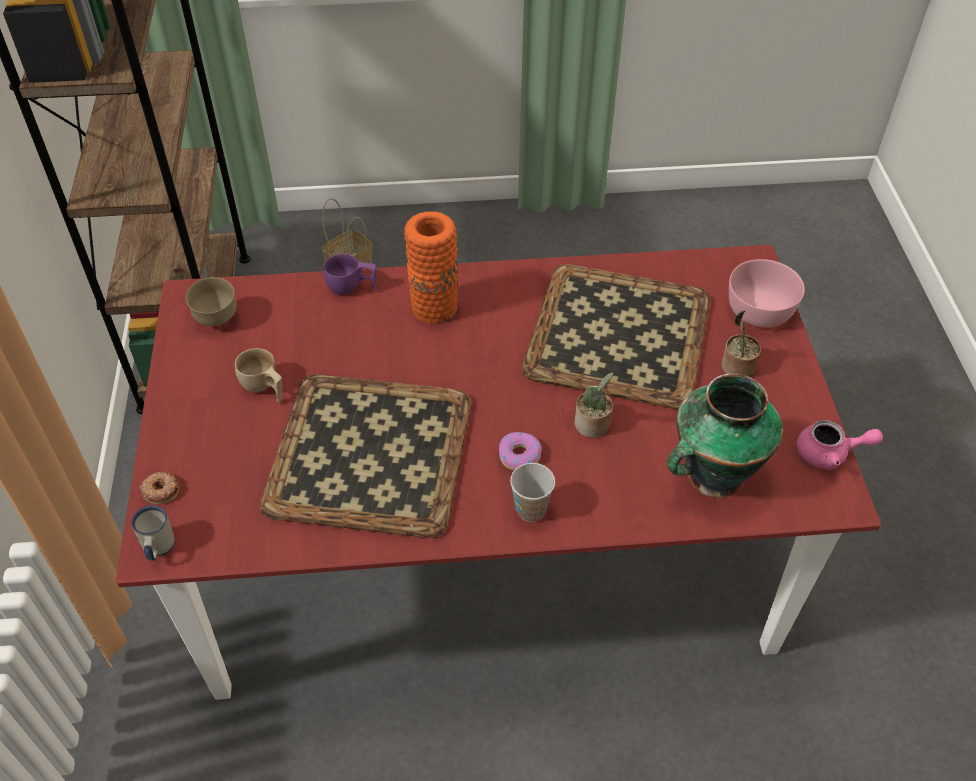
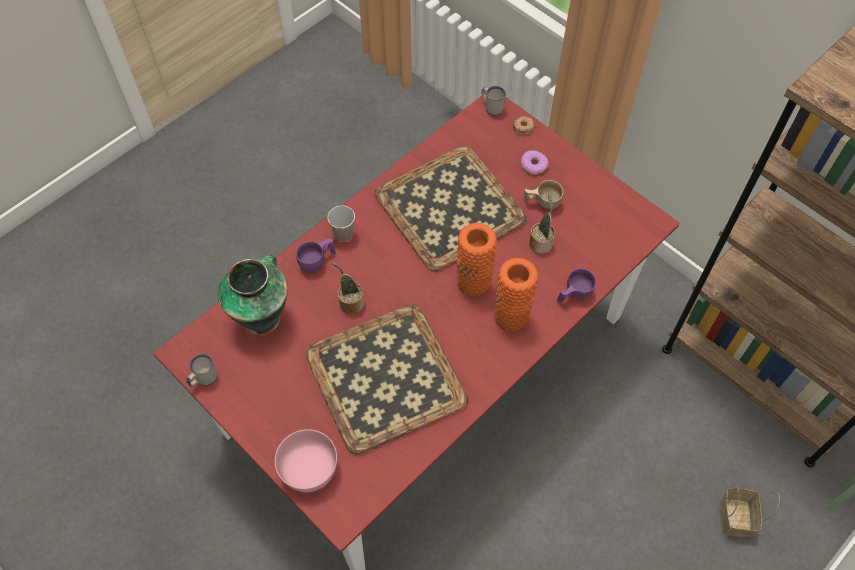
camera: 140 degrees right, 10 degrees up
brown bowl [186,277,237,326] -> none
donut [499,432,542,471] -> donut moved to [521,150,549,174]
potted plant [722,310,761,377] -> potted plant moved to [529,193,555,254]
pink teapot [797,420,883,470] -> white mug [186,354,217,387]
none -> purple cup [296,238,336,273]
none -> orange vase [457,223,497,297]

